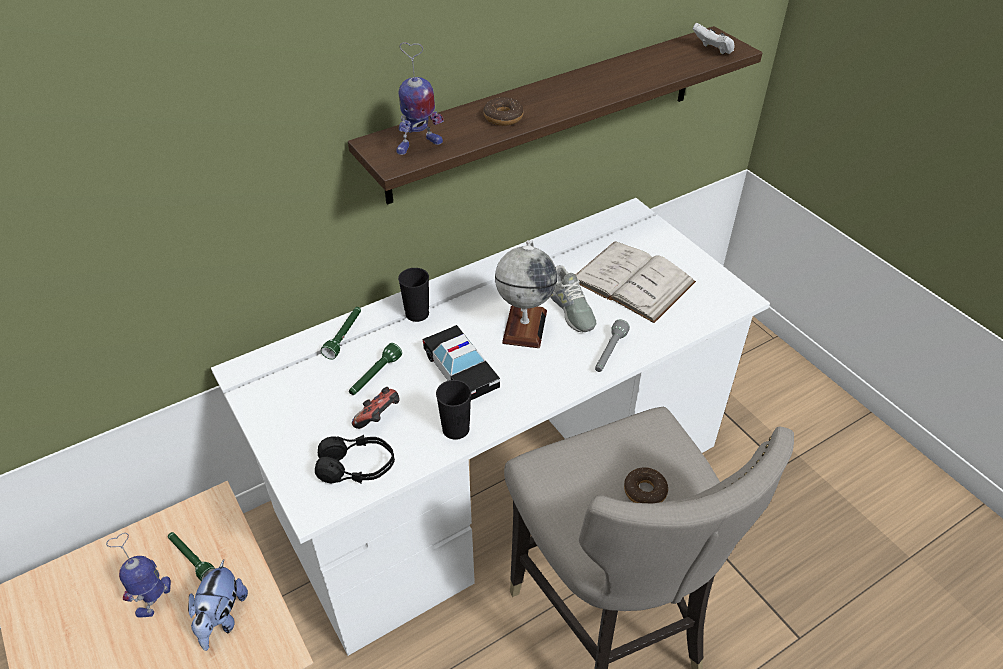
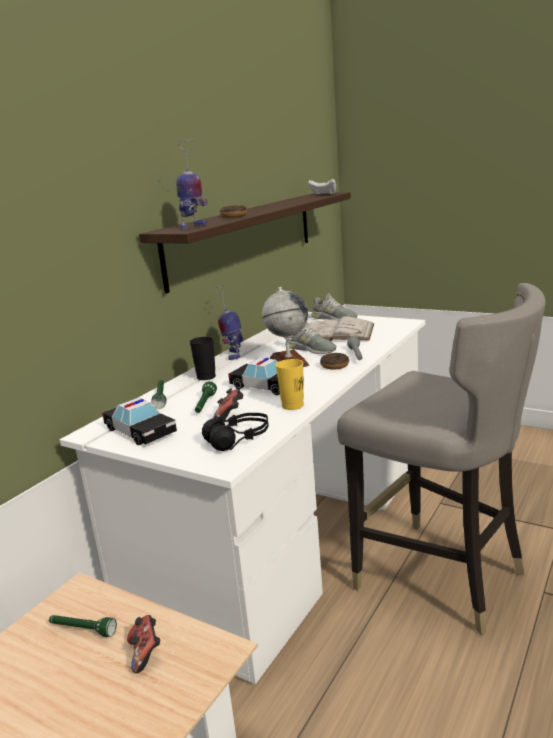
camera: 25 degrees left, 25 degrees down
toy robot [106,533,171,618] -> toy robot moved to [216,285,243,360]
plush toy [188,559,248,651] -> game controller [127,615,160,673]
black cup [436,380,471,440] -> yellow cup [276,359,304,410]
donut [624,467,668,504] -> donut moved to [320,353,349,370]
none -> toy car [102,398,177,445]
none -> grey shoe [311,293,357,321]

